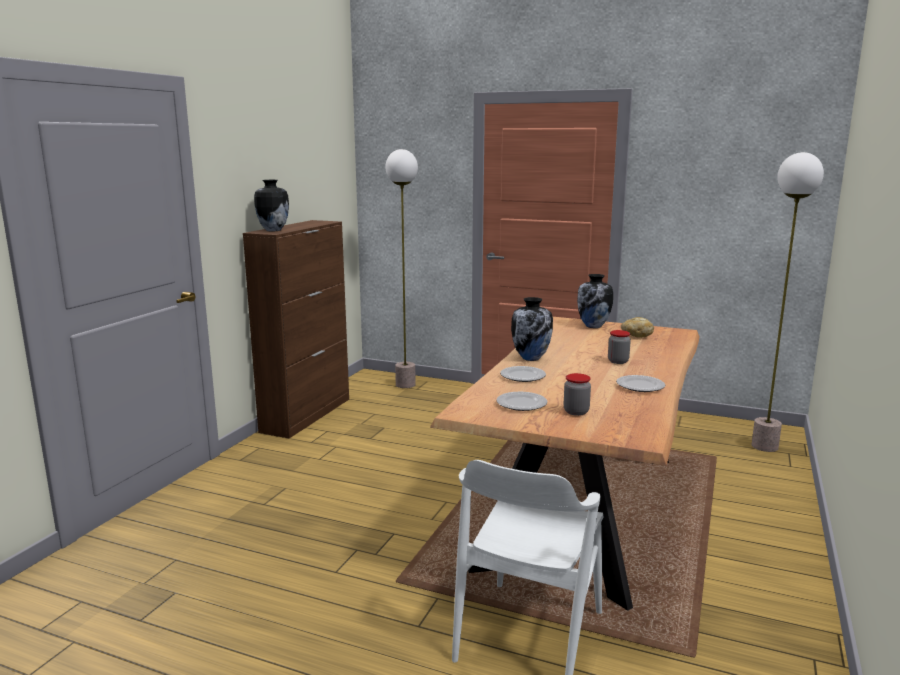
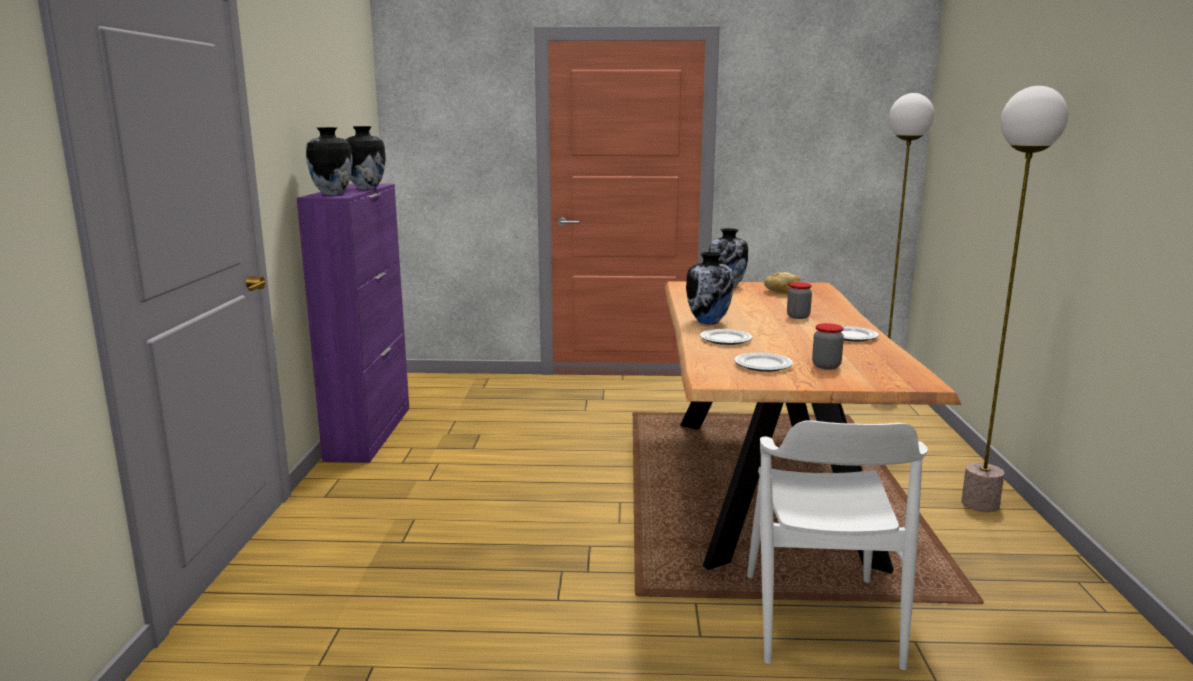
camera: 20 degrees left, 0 degrees up
brown cabinet [243,220,349,438] -> purple cabinet [296,184,409,463]
floor lamp [385,149,418,388] -> floor lamp moved to [961,86,1068,512]
none -> vase [345,126,386,190]

